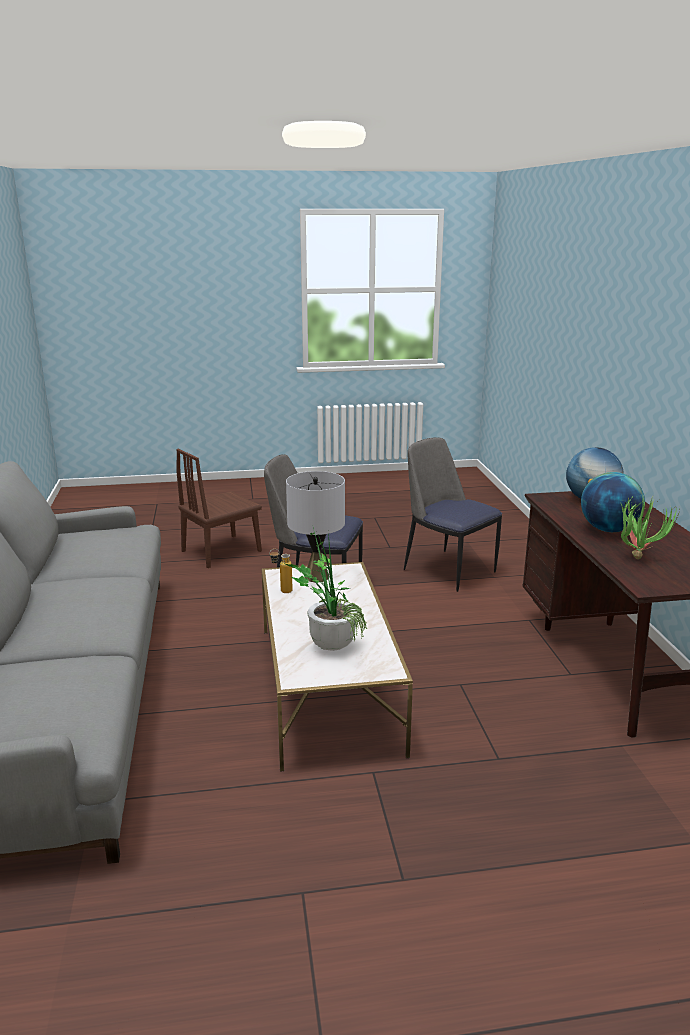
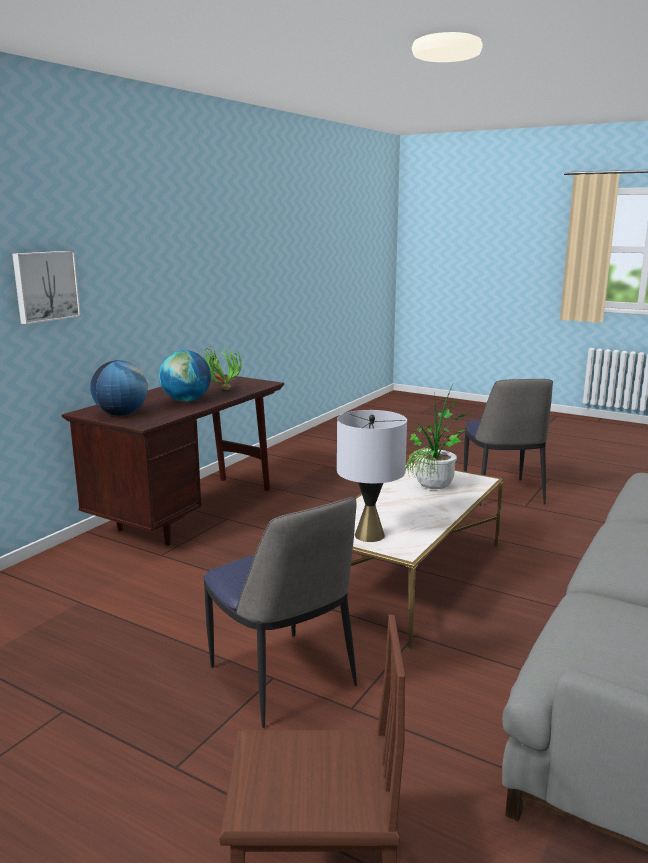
camera: 140 degrees left, 5 degrees down
bottle [269,549,293,593] -> none
chair [404,437,502,592] -> chair moved to [464,379,553,506]
none -> picture [12,251,81,324]

